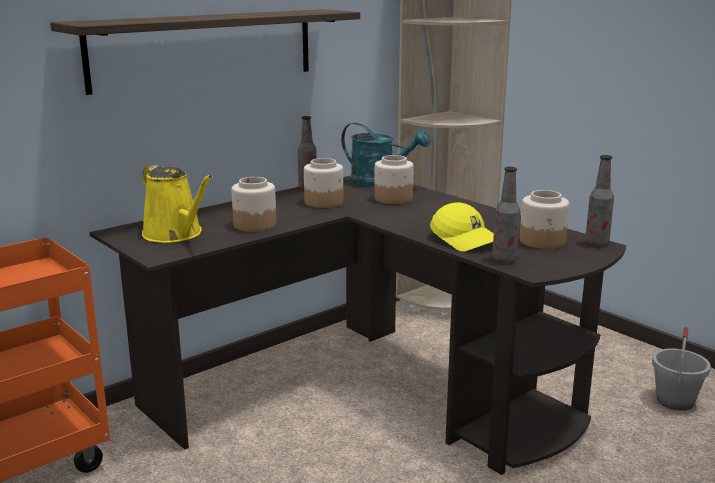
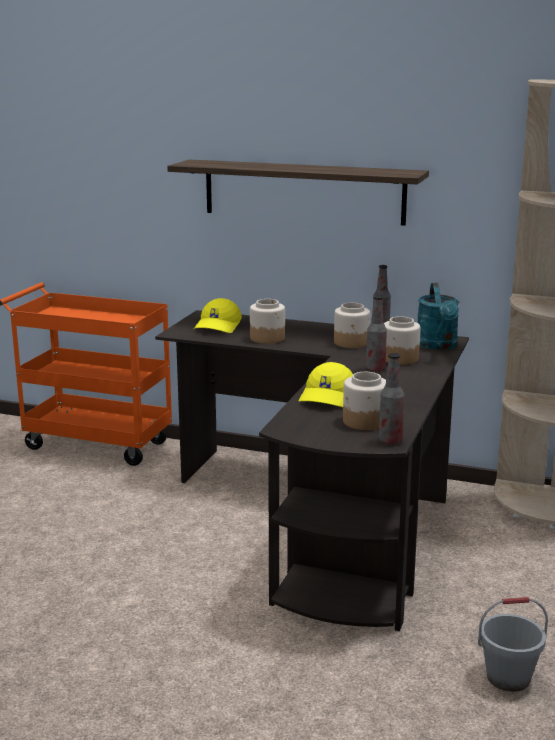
camera: 60 degrees right, 0 degrees up
yellow watering can [142,165,213,243] -> yellow cap [194,298,242,333]
bottle [492,167,520,263] -> bottle moved to [366,295,387,372]

